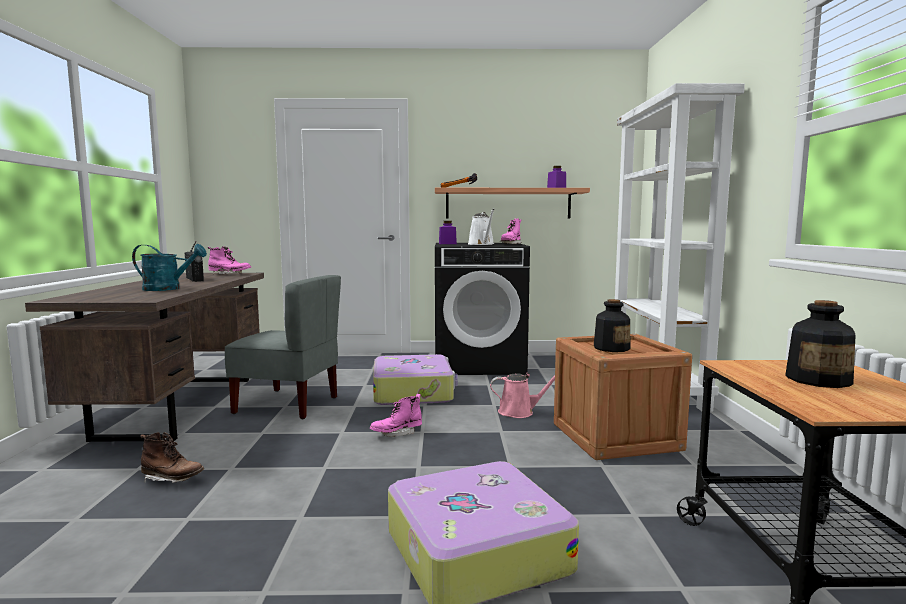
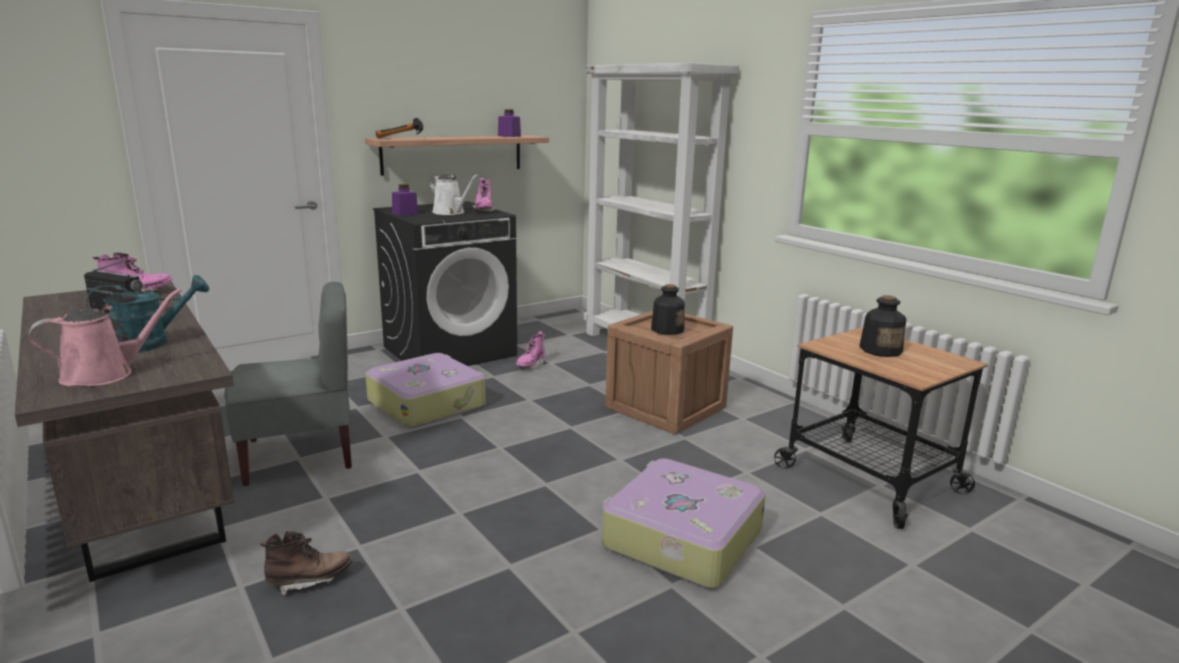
camera: 35 degrees left, 10 degrees up
pink boot [370,394,422,437] -> pink boot moved to [516,332,545,369]
pink watering can [490,372,555,418] -> pink watering can moved to [29,289,182,387]

